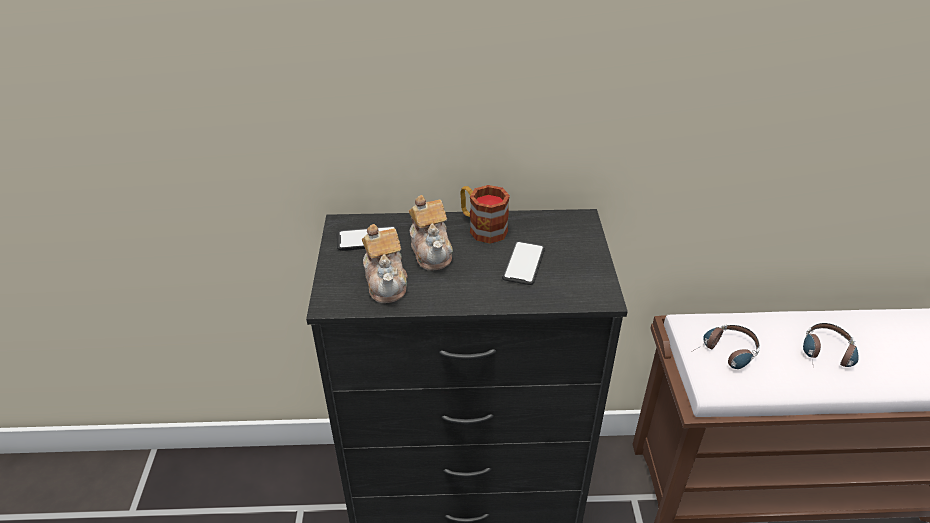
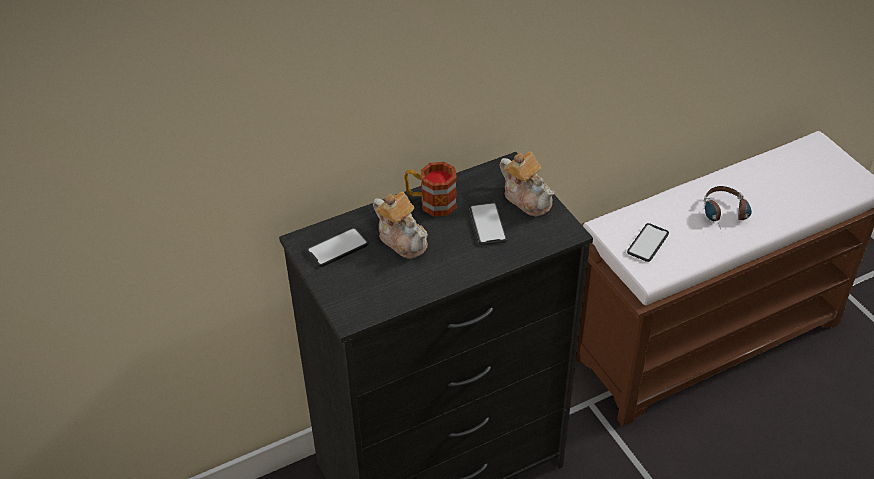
camera: 25 degrees left, 5 degrees up
teapot [362,224,408,303] -> teapot moved to [500,152,555,216]
headphones [690,324,760,369] -> phone [627,223,669,262]

